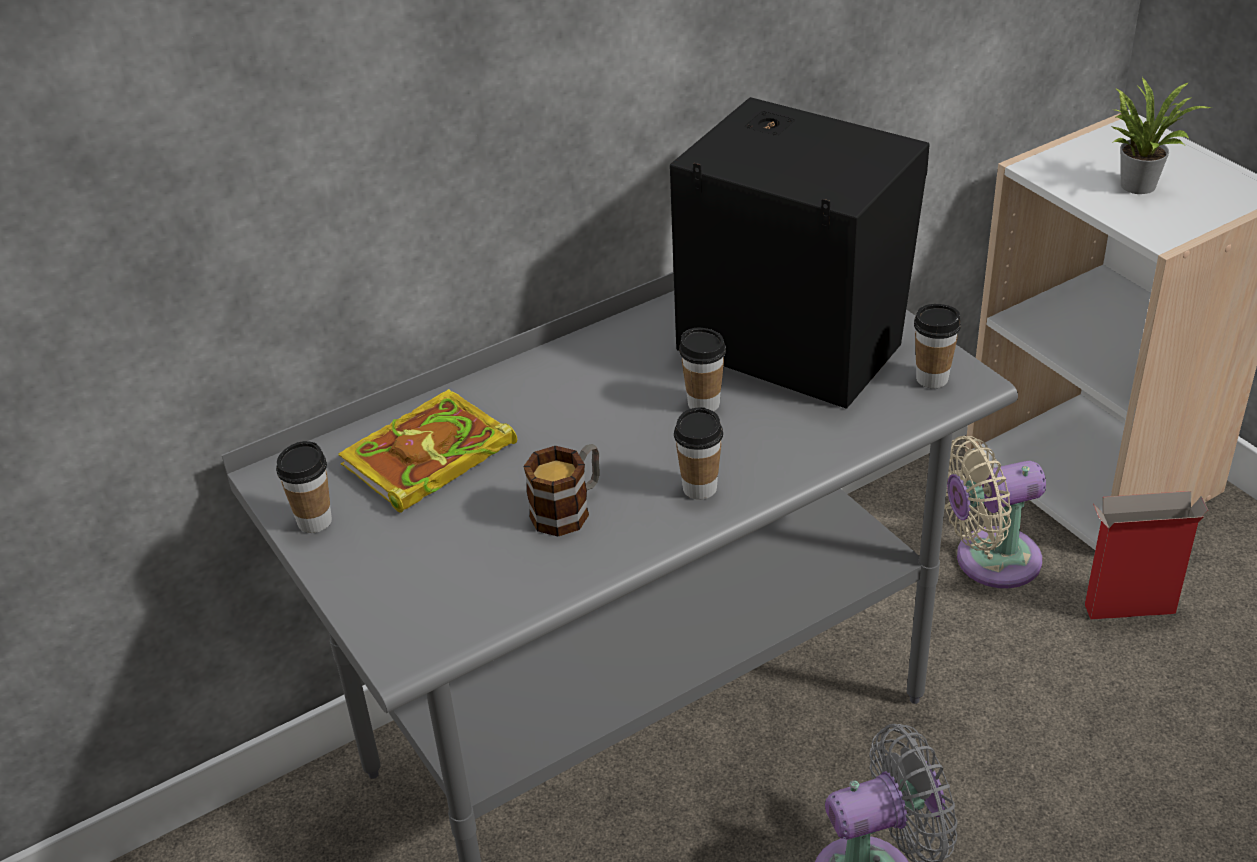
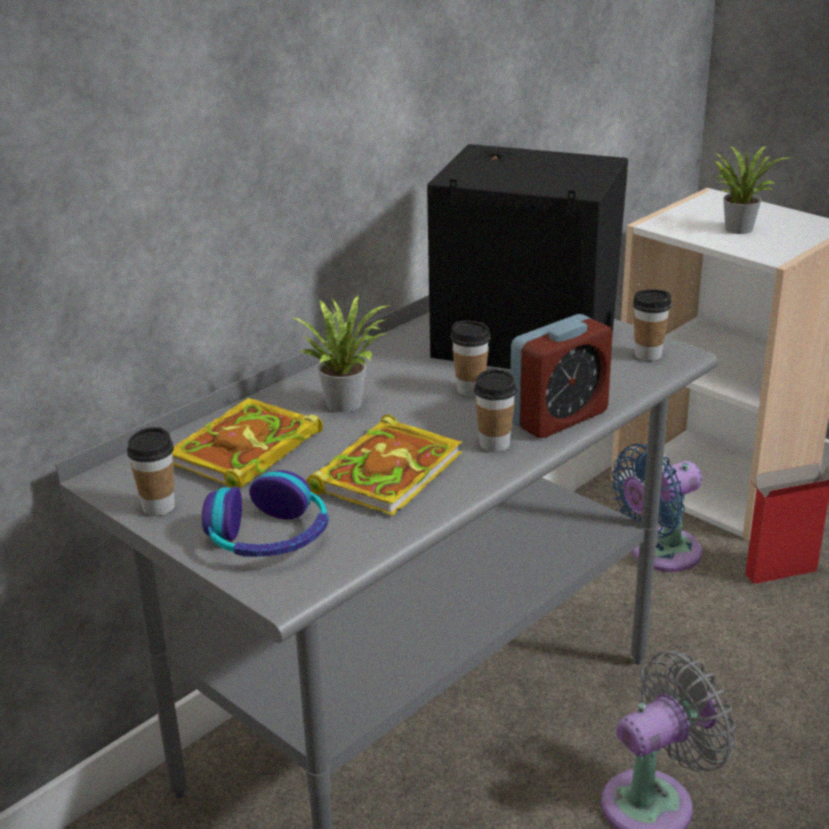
camera: 15 degrees left, 10 degrees down
mug [523,444,599,536] -> book [306,414,462,516]
beige fan [944,436,1046,588] -> blue fan [612,444,702,572]
none -> headphones [202,470,329,557]
none -> potted plant [291,294,390,412]
none -> alarm clock [511,314,613,438]

